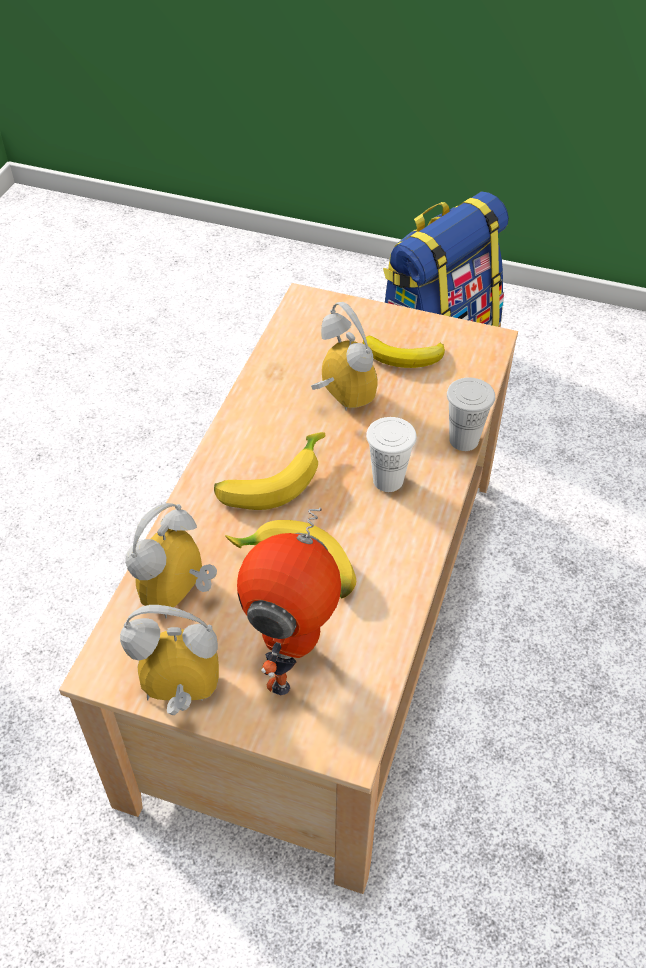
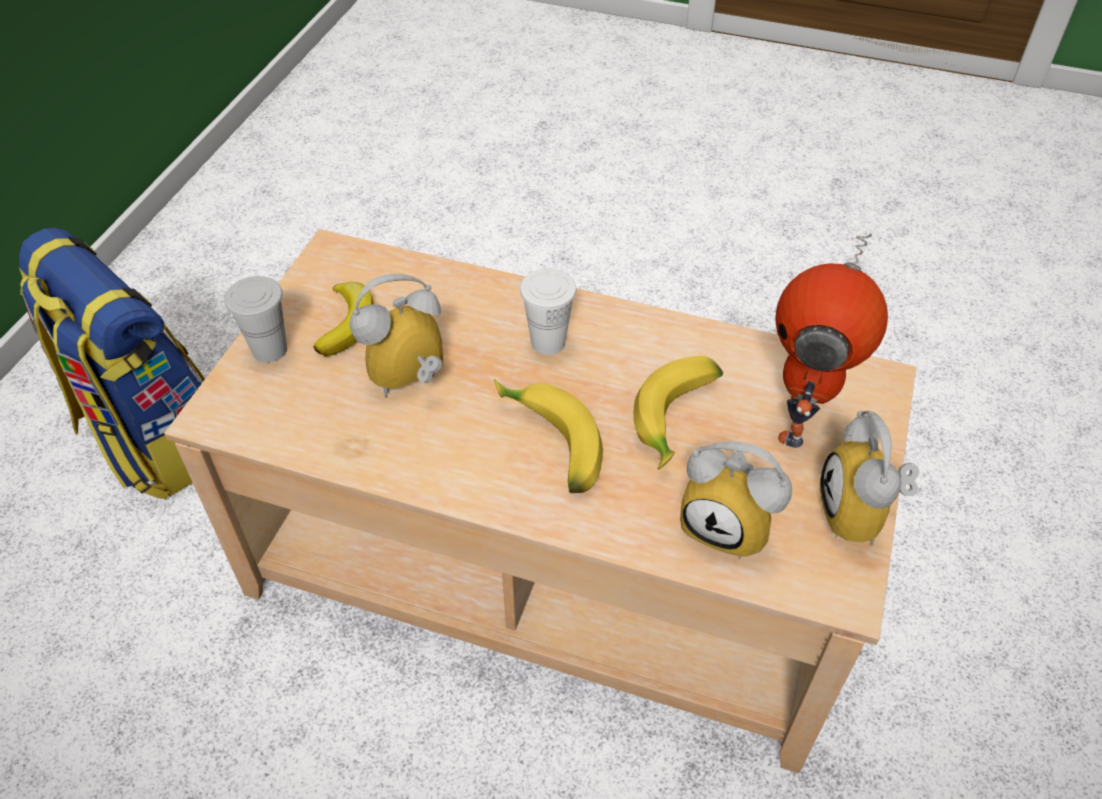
camera: 90 degrees left, 0 degrees up
toy robot [237,508,341,695] -> toy robot turned 90 degrees clockwise [775,233,888,448]
white cup [447,378,495,451] -> white cup moved to [224,276,287,363]

